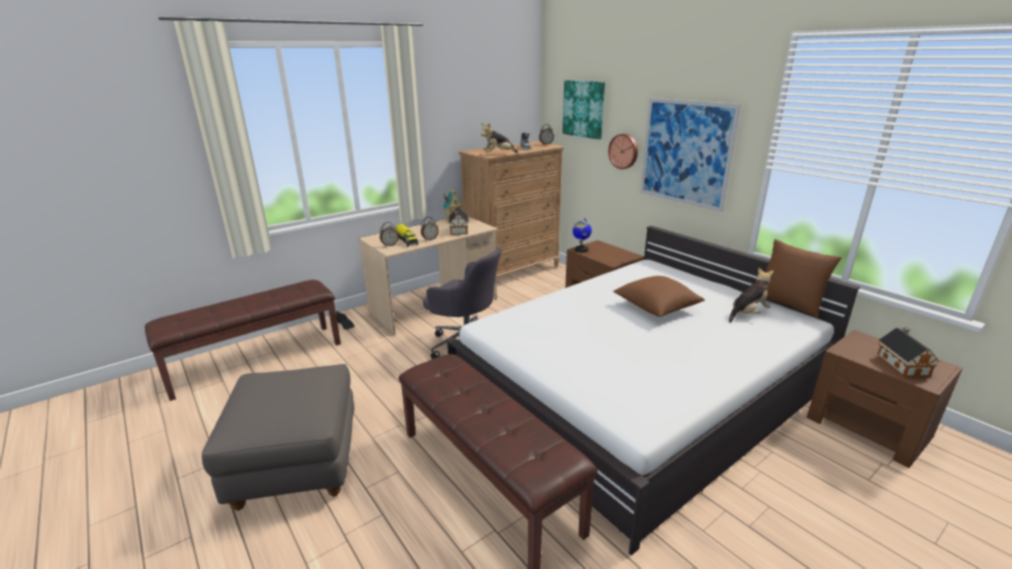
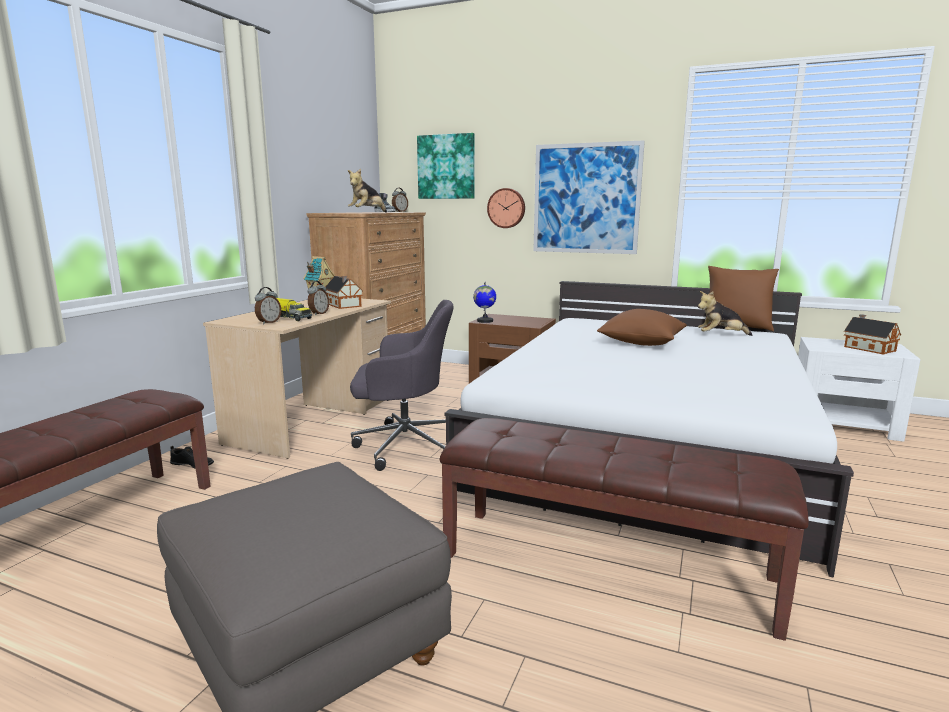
camera: 30 degrees left, 10 degrees down
plush toy [729,268,773,323] -> plush toy turned 120 degrees counterclockwise [698,291,753,336]
brown nightstand [807,330,963,468] -> white nightstand [798,337,920,442]

